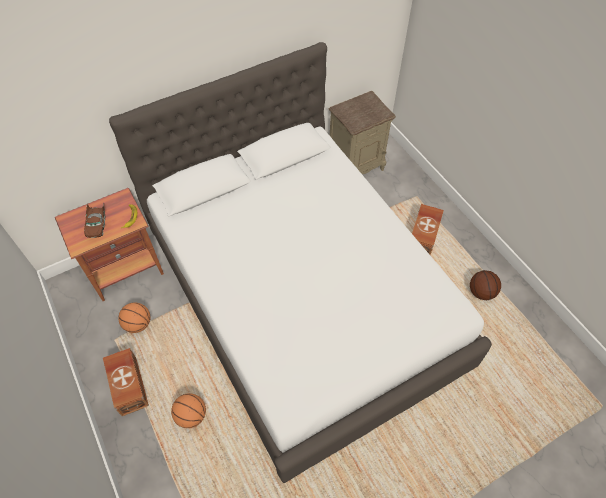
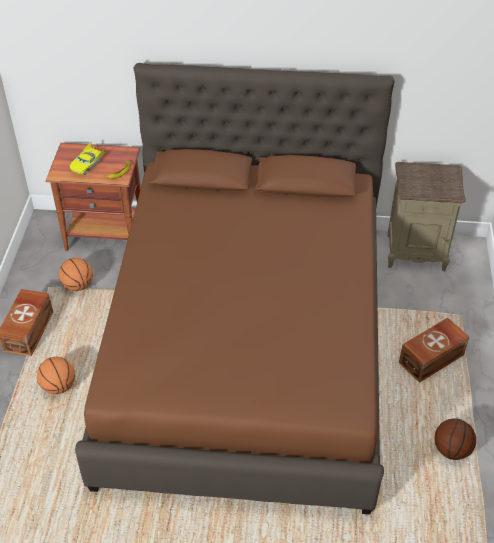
camera: 35 degrees right, 10 degrees down
brown toy car [84,204,105,238] -> yellow toy car [70,141,105,175]
white bed [109,42,492,483] -> brown bed [75,63,395,515]

